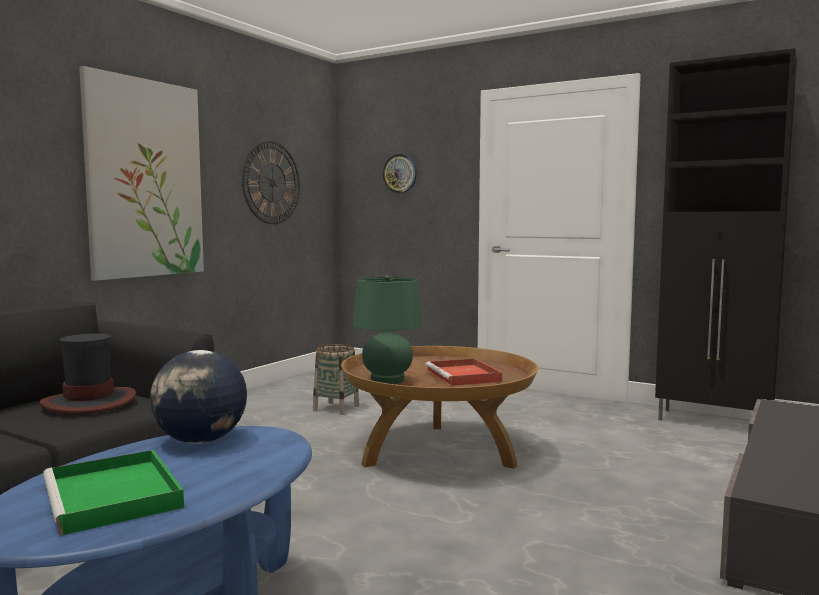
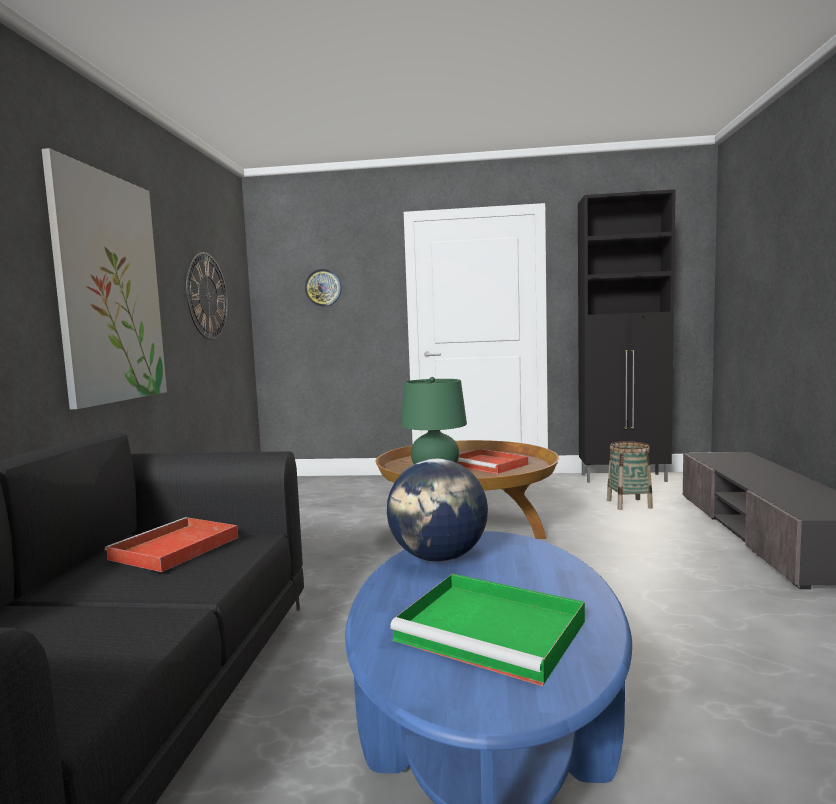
camera: 25 degrees left, 0 degrees up
hat [39,333,136,414] -> red tray [105,517,238,572]
basket [313,344,359,415] -> basket moved to [607,441,653,510]

